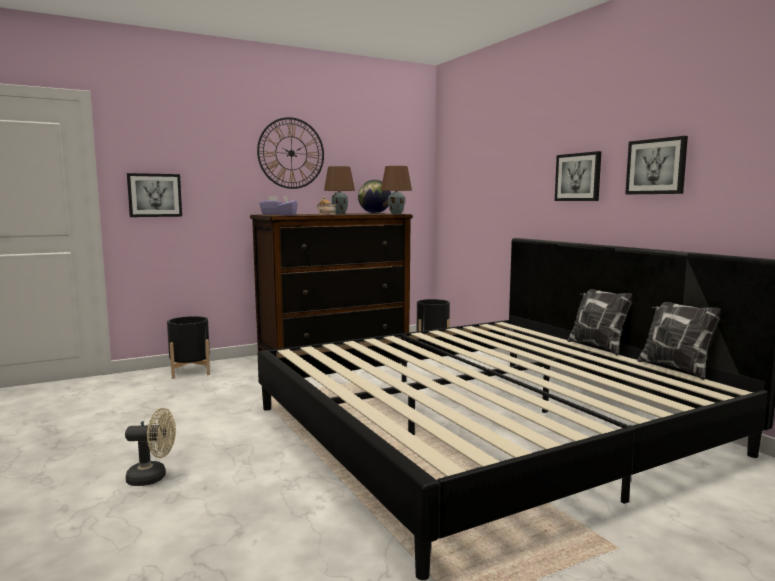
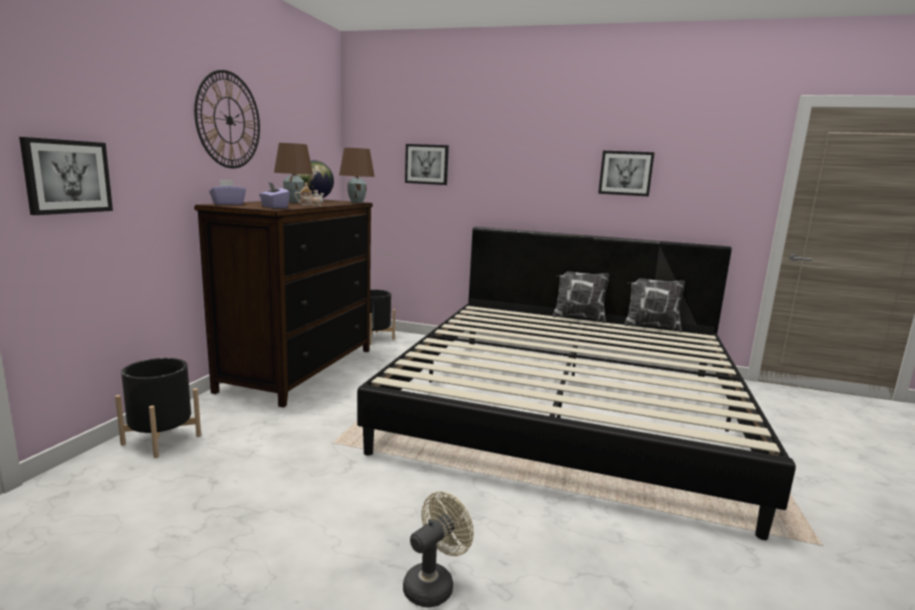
camera: 45 degrees left, 5 degrees up
picture [555,151,601,201] -> picture moved to [405,144,449,185]

